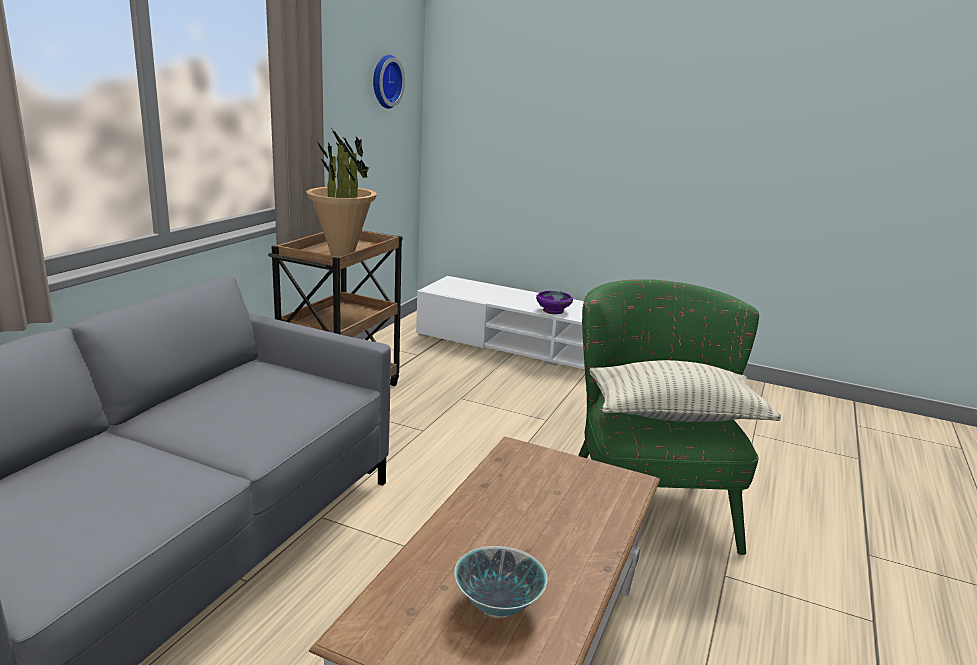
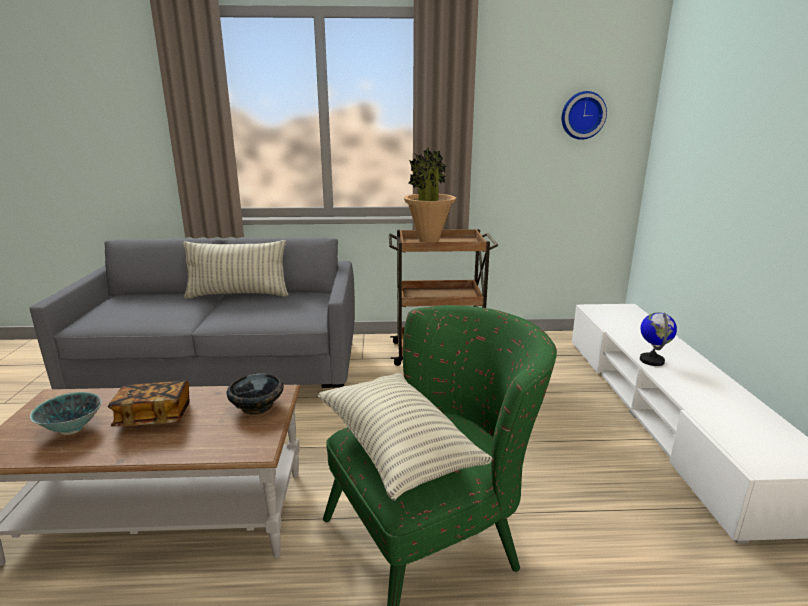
camera: 65 degrees right, 0 degrees up
purple bowl [536,291,573,315] -> globe [640,312,677,366]
none -> book [108,380,190,426]
none -> pillow [183,240,289,299]
none -> black bowl [226,373,283,415]

